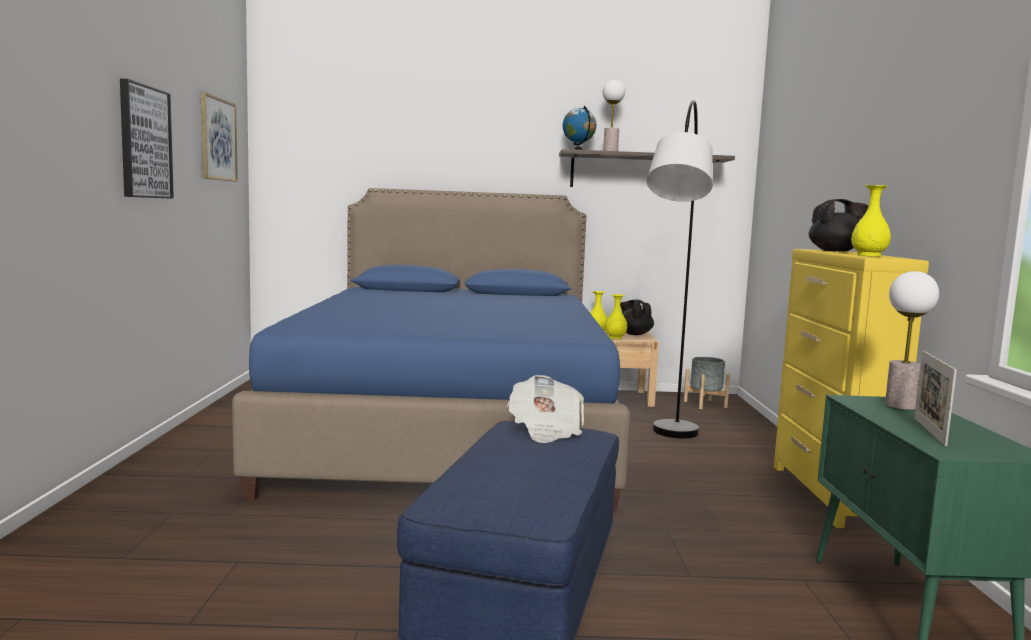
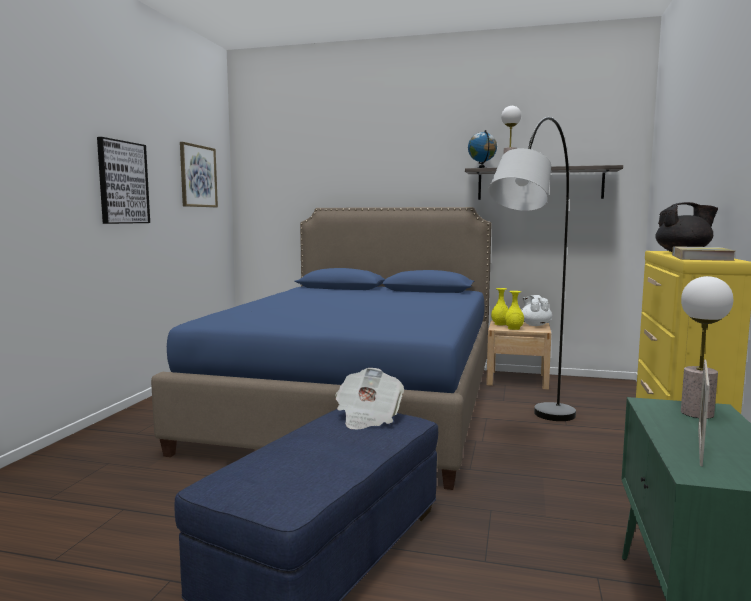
camera: 15 degrees right, 0 degrees up
black teapot [620,299,654,335] -> white teapot [521,295,552,326]
grey planter [684,357,730,409] -> none
yellow vase [851,185,891,257] -> book [672,246,735,261]

